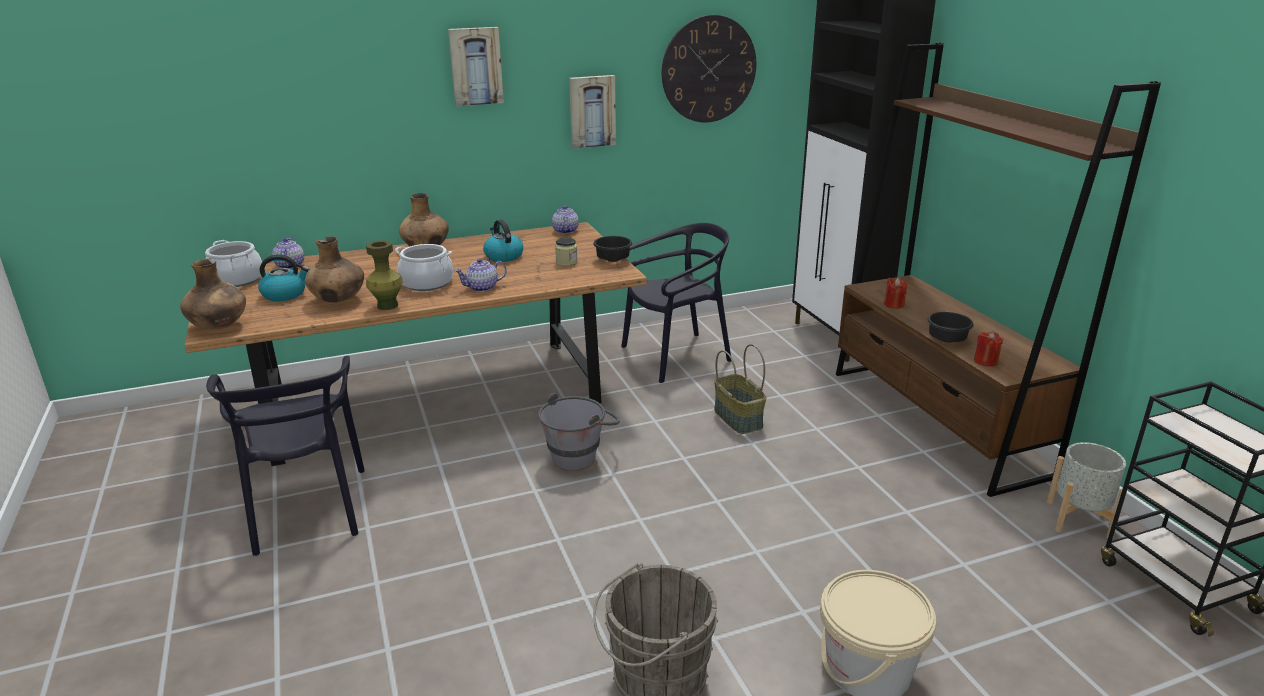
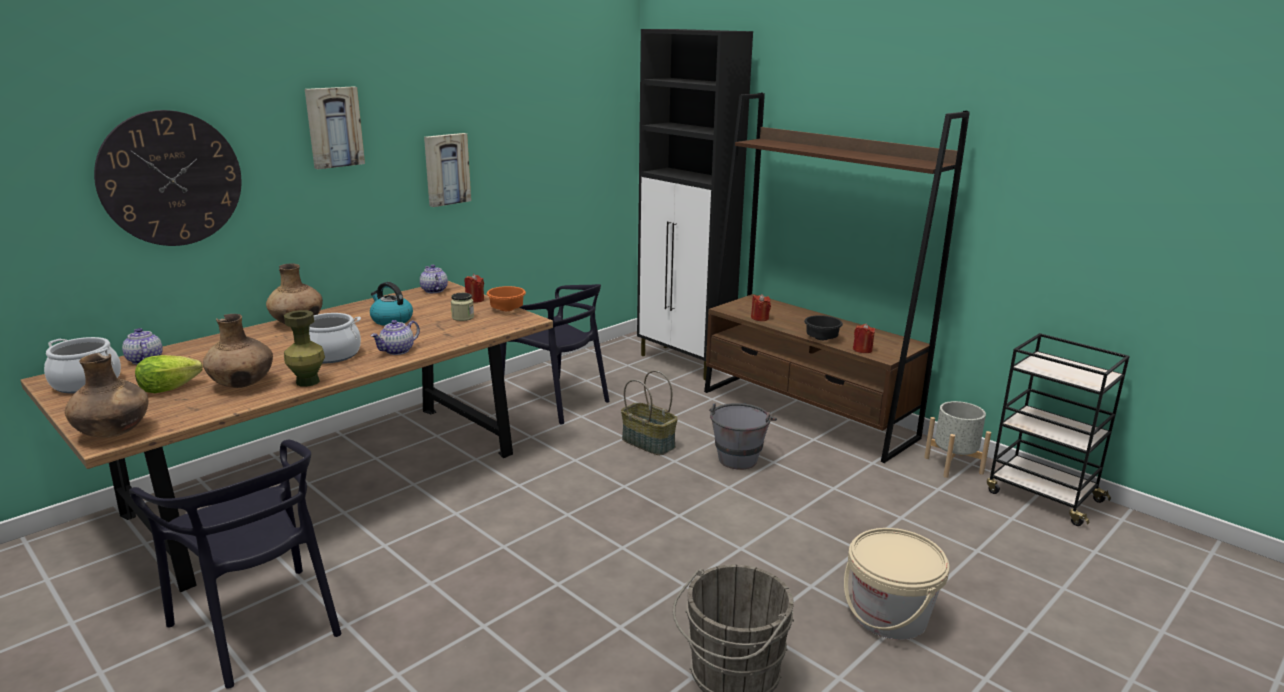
camera: 25 degrees left, 5 degrees down
kettle [258,254,309,301] -> lettuce [135,355,203,393]
grey bucket [538,393,620,471] -> grey bucket moved to [709,403,777,470]
black bowl [593,236,632,262] -> orange bowl [487,286,526,311]
black chair [621,223,731,383] -> black chair turned 90 degrees clockwise [500,284,610,425]
wall clock [662,15,756,123] -> wall clock moved to [94,110,242,246]
none -> red candle [464,274,484,303]

